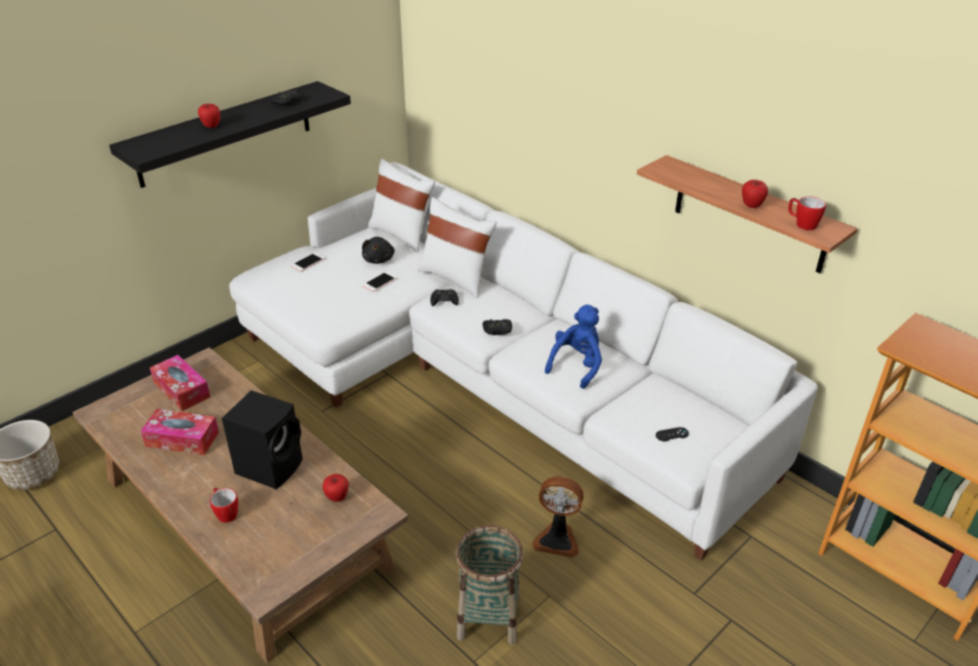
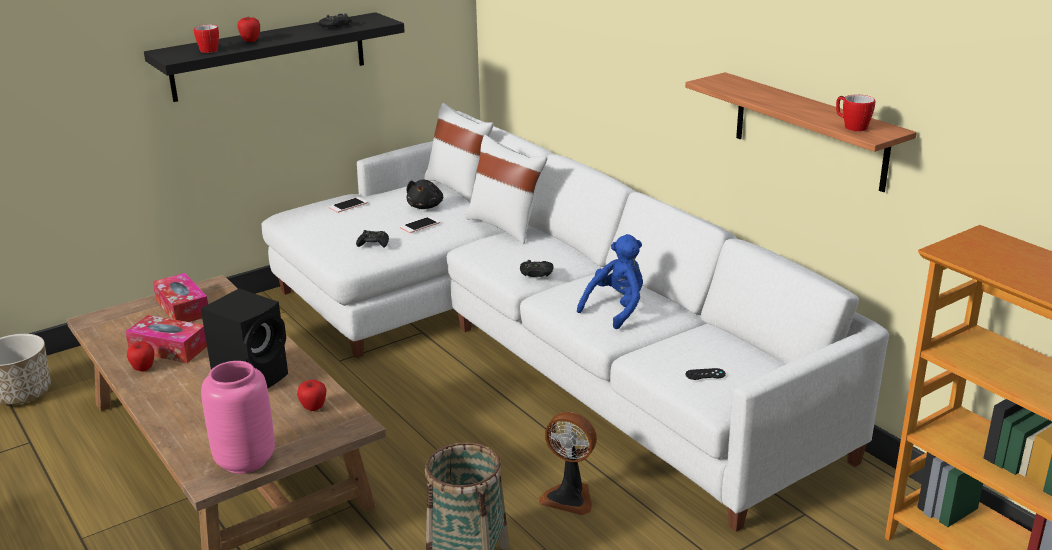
camera: 10 degrees right, 10 degrees down
mug [210,487,238,523] -> mug moved to [194,25,219,53]
black game controller [430,289,459,306] -> black game controller moved to [356,230,389,248]
apple [742,180,768,208] -> apple moved to [127,342,154,371]
none -> pink vase [201,361,275,474]

